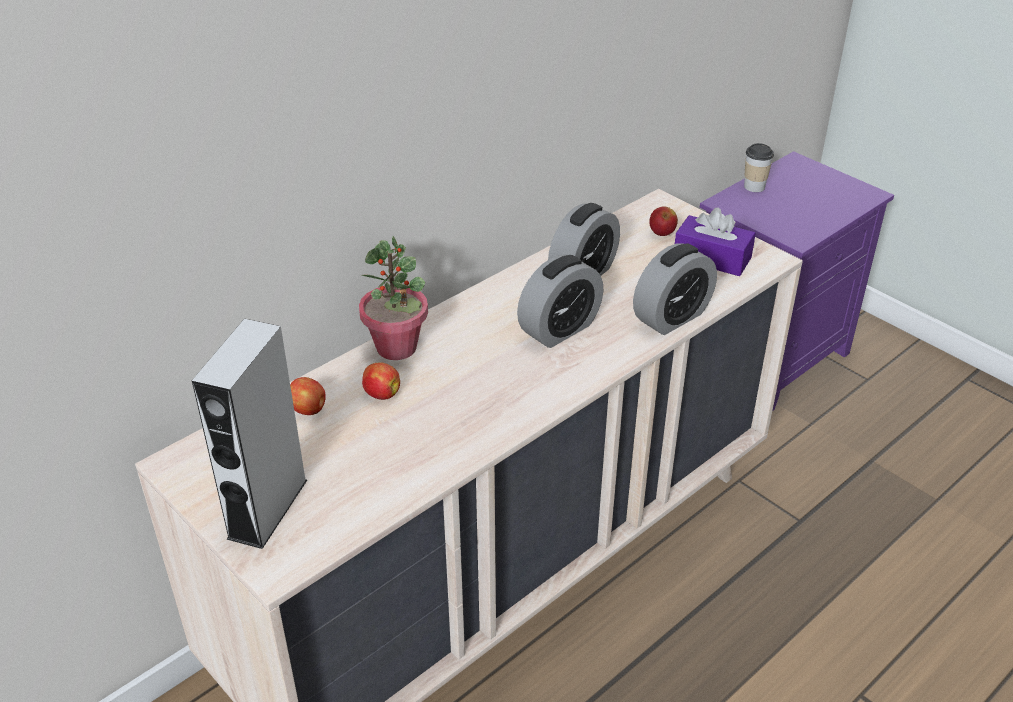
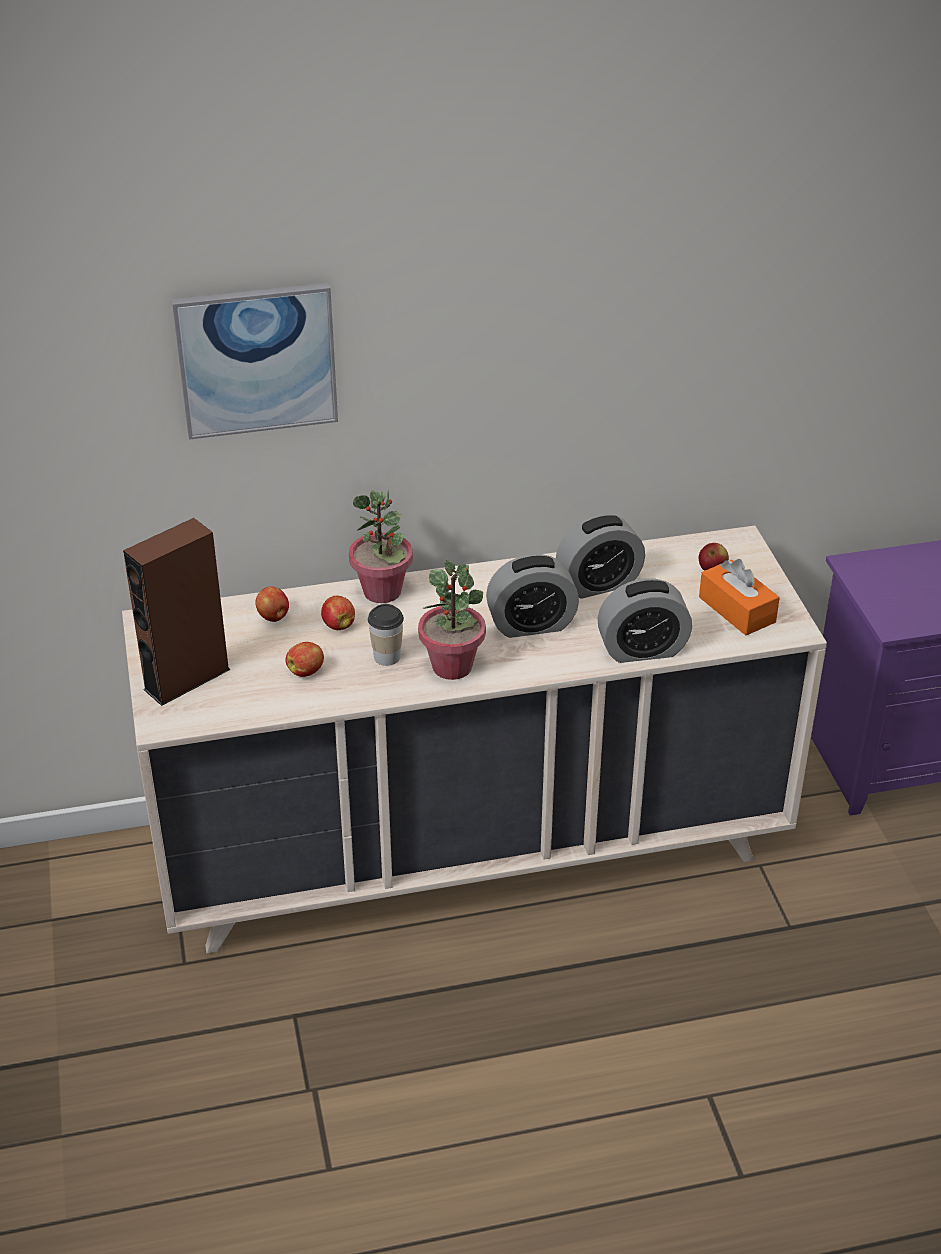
camera: 30 degrees right, 0 degrees up
grey speaker [192,319,307,549] -> brown speaker [123,518,231,706]
purple tissue box [675,208,756,276] -> orange tissue box [699,559,780,636]
cup [744,143,774,192] -> cup moved to [368,604,404,666]
none -> picture [172,283,338,439]
none -> apple [286,642,324,677]
none -> potted plant [418,560,486,680]

